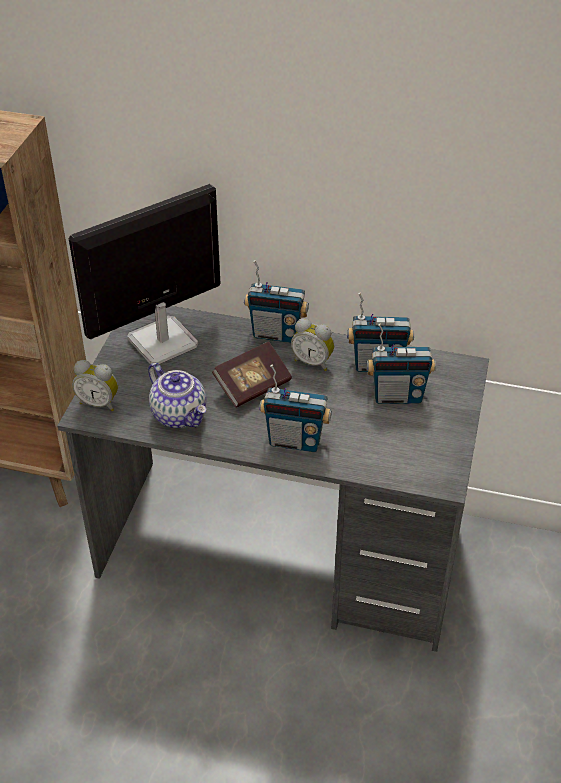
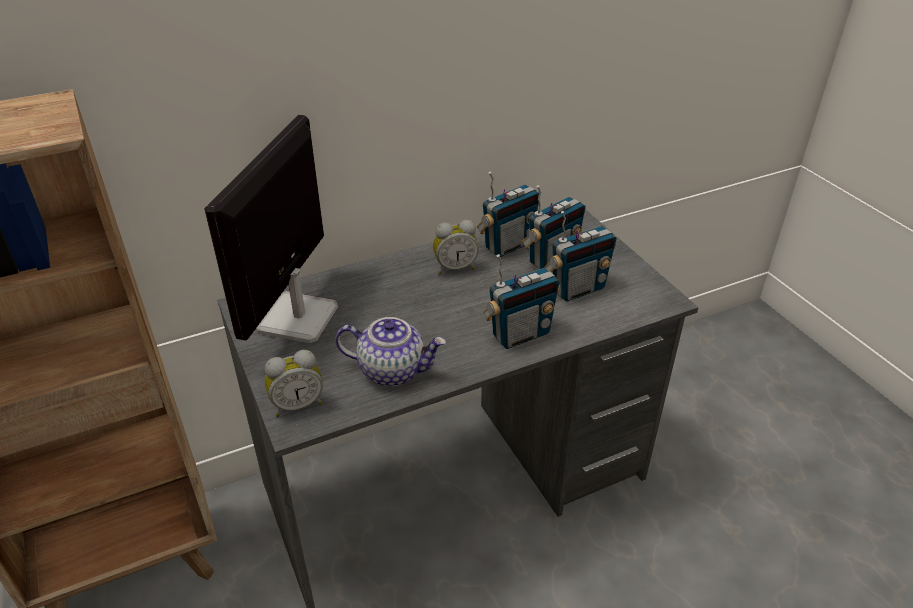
camera: 40 degrees left, 5 degrees down
book [212,342,292,408] -> none
radio [244,260,309,343] -> radio moved to [544,211,617,302]

